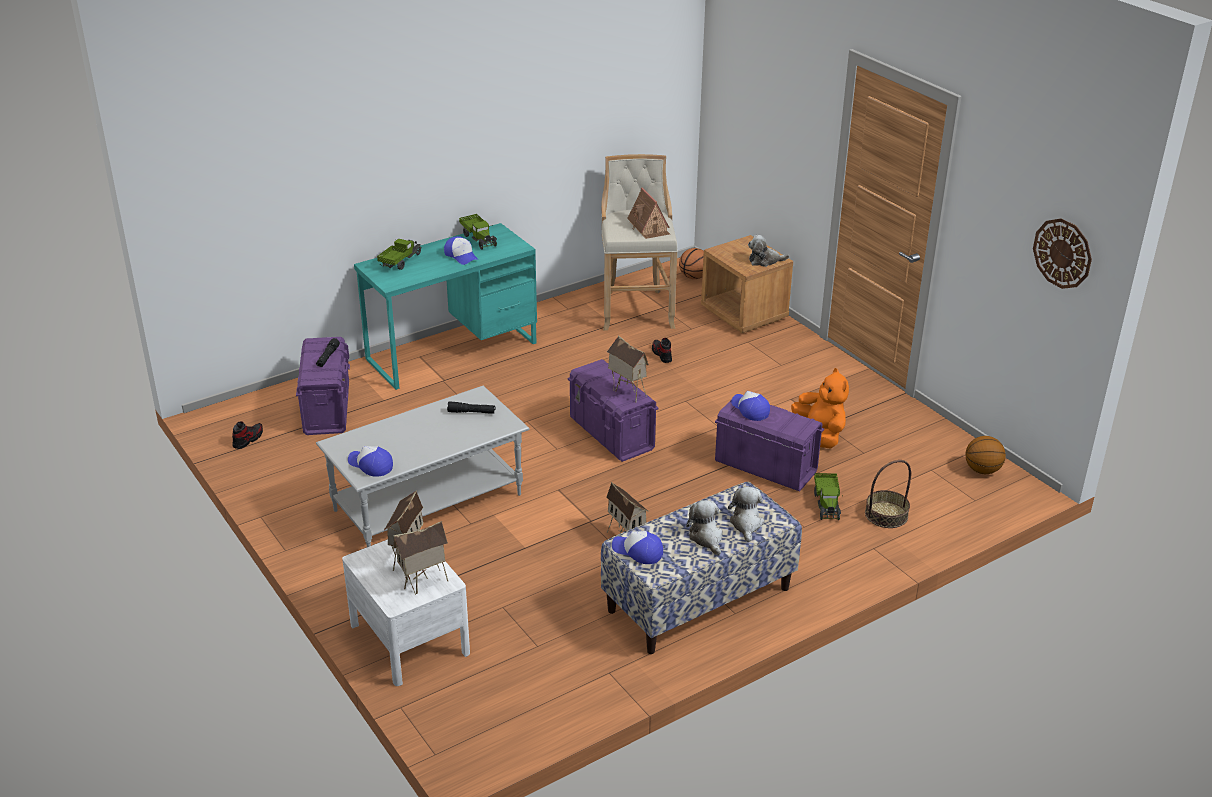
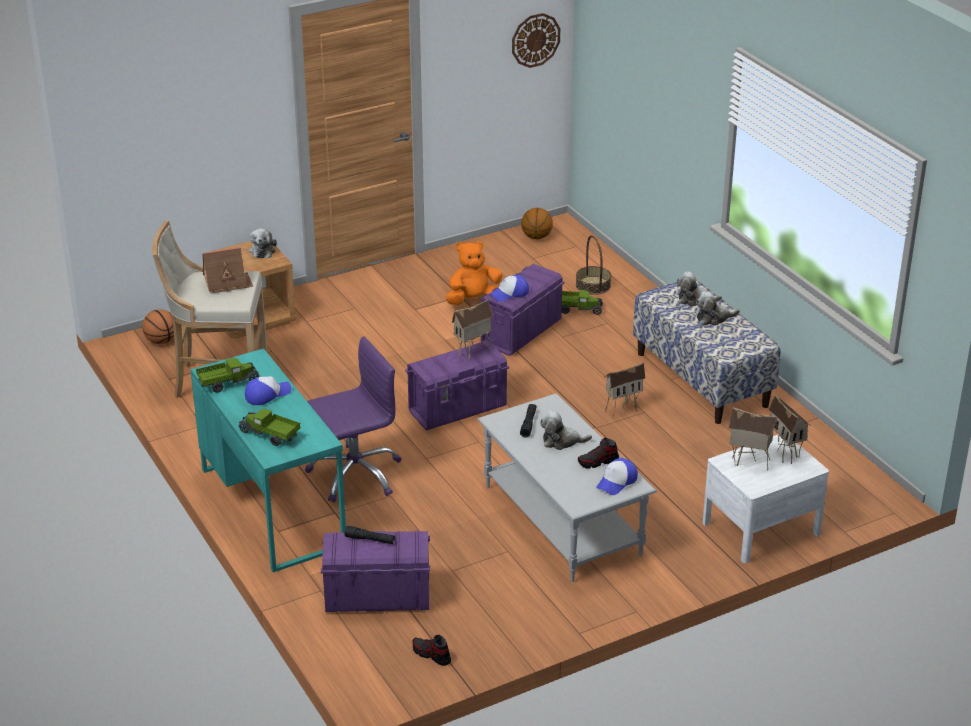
camera: 85 degrees left, 0 degrees up
cap [612,531,663,564] -> none
shoe [652,338,672,363] -> shoe moved to [578,438,619,469]
none -> purple office chair [305,336,402,502]
none -> plush toy [540,410,592,450]

